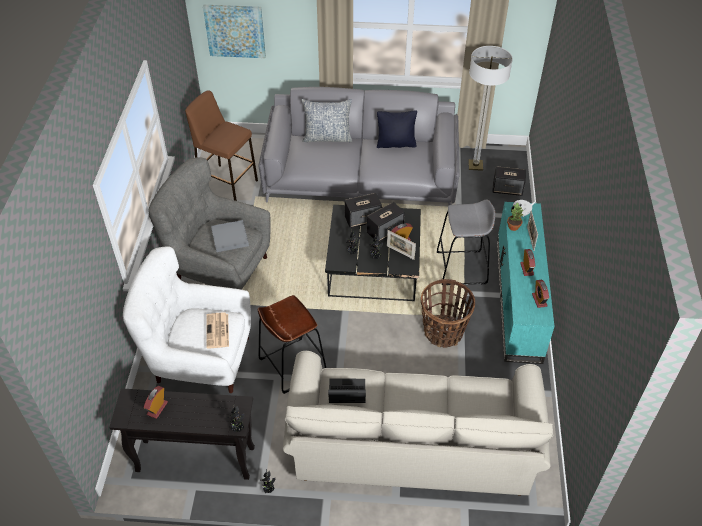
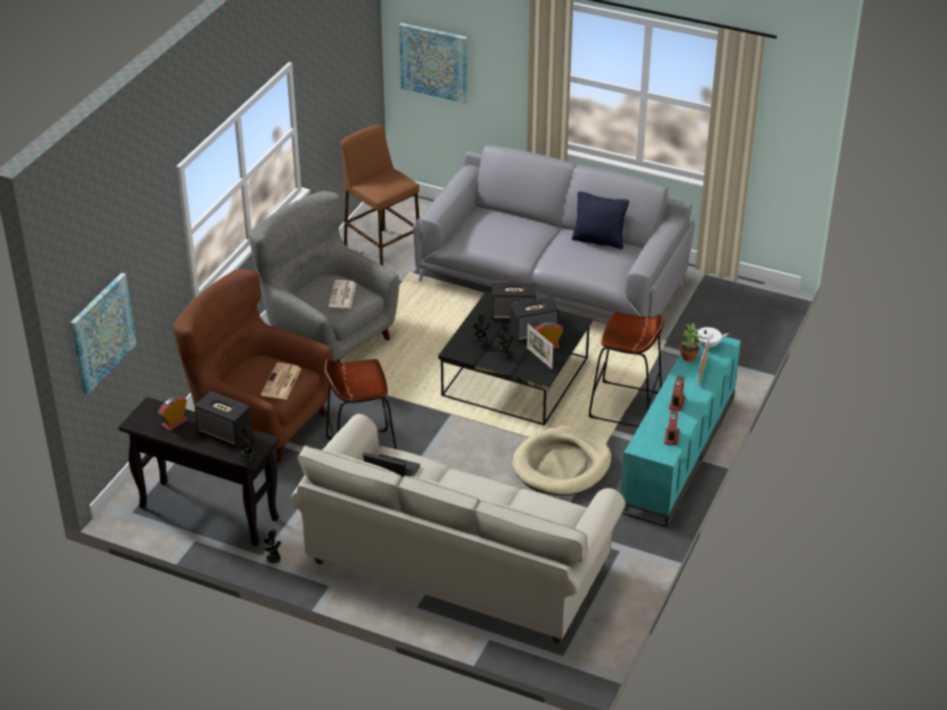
camera: 20 degrees right, 10 degrees down
white armchair [123,247,251,393] -> brown armchair [173,269,333,463]
grey tray [211,220,249,252] -> newspaper [328,280,357,308]
pillow [302,99,352,142] -> none
basket [421,279,475,348] -> beige dog bed [512,427,611,496]
grey stool [437,200,496,285] -> brown stool [589,312,664,427]
floor lamp [468,46,513,171] -> none
speaker [492,166,526,196] -> speaker moved to [195,391,252,447]
none -> picture [70,273,137,395]

